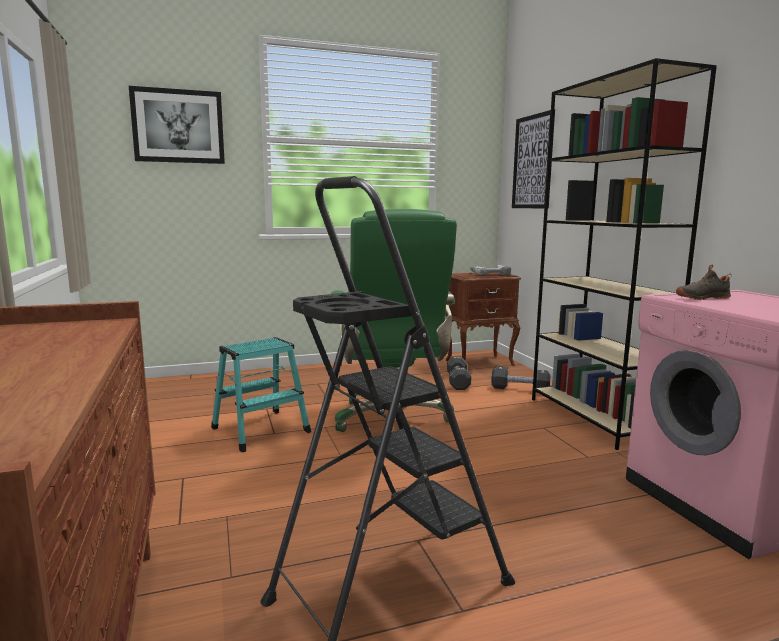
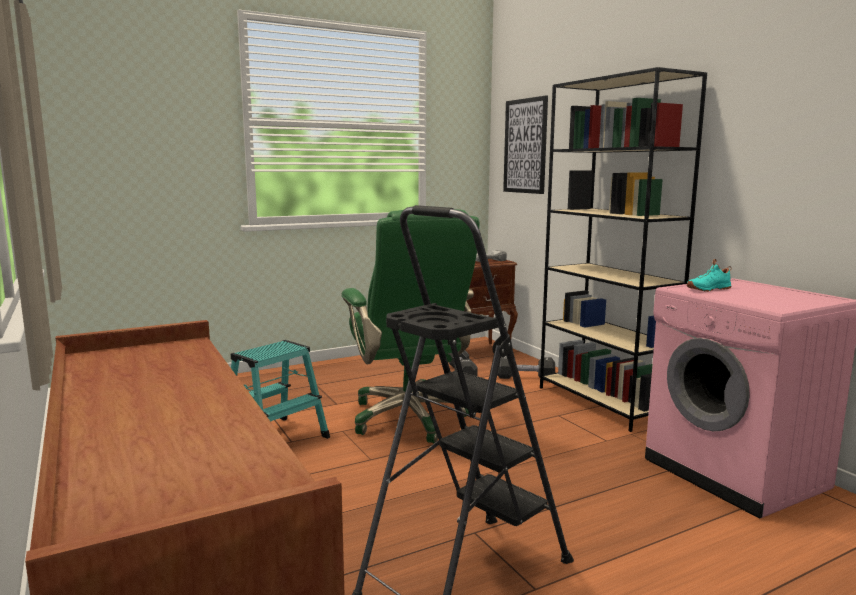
camera: 10 degrees left, 0 degrees up
picture [129,86,225,164] -> none
black shoe [676,265,732,300] -> turquoise shoe [687,259,732,292]

